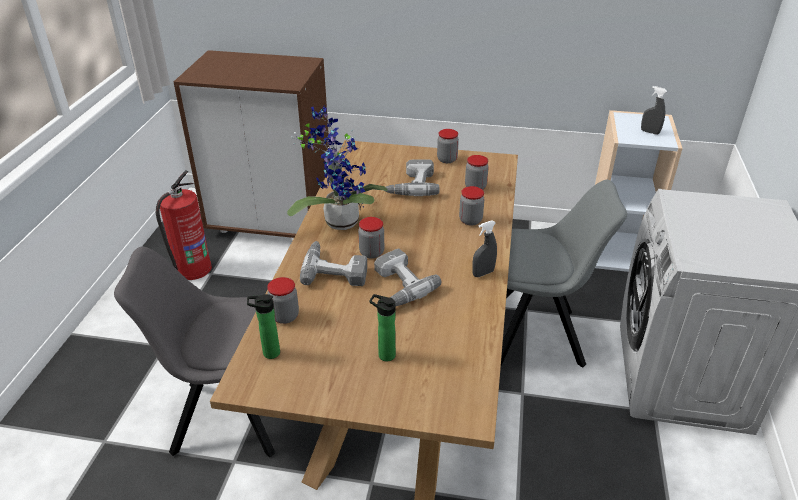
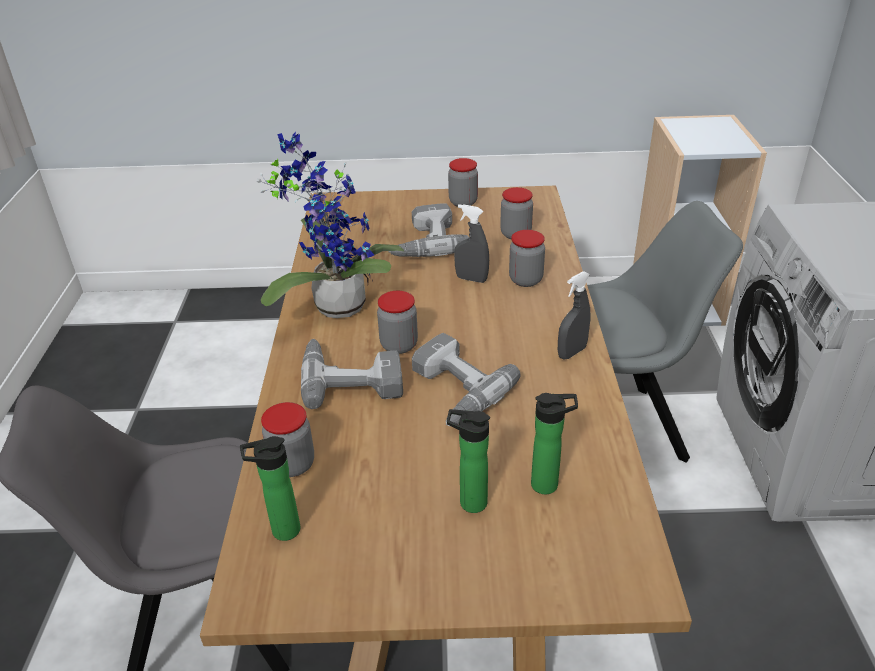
camera: 10 degrees left, 0 degrees up
fire extinguisher [156,170,212,280] -> none
brown cabinet [174,50,329,238] -> none
grey spray bottle [641,86,667,135] -> grey spray bottle moved to [454,204,489,283]
none -> bottle [531,393,578,494]

